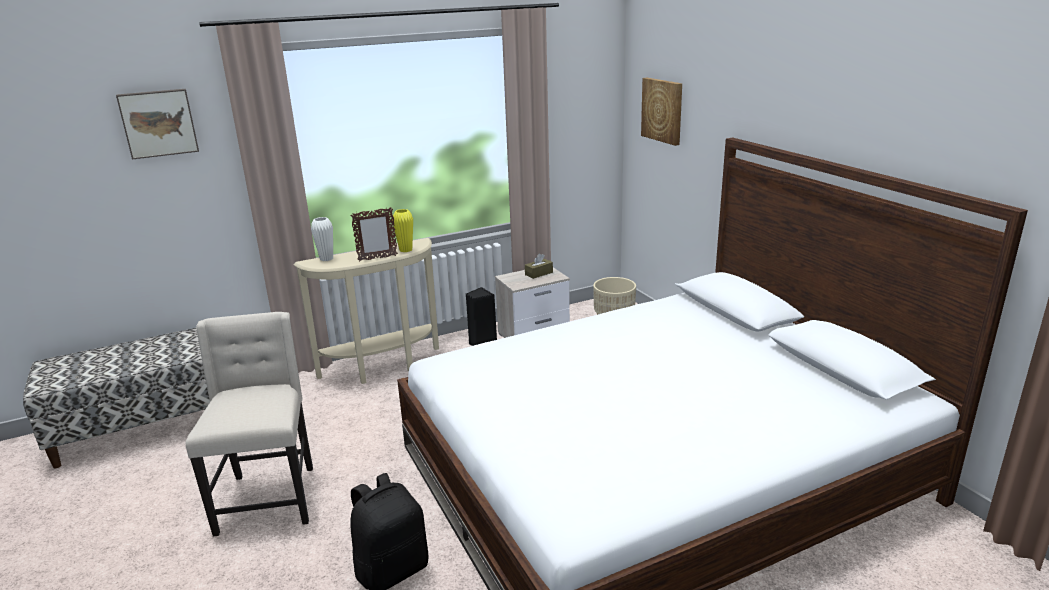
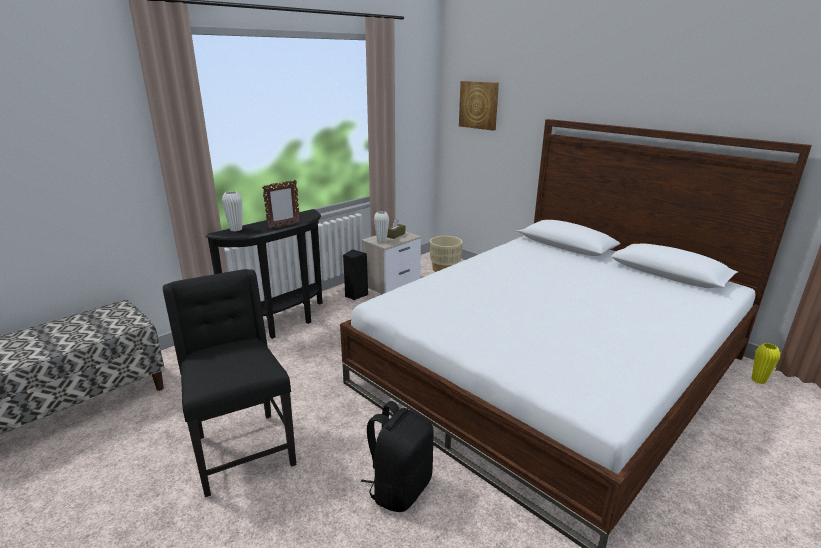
camera: 20 degrees left, 0 degrees up
picture [116,89,199,159] -> none
beige chair [186,312,313,536] -> black chair [163,269,296,497]
beige console table [294,238,439,384] -> black console table [205,209,322,339]
yellow vase [393,209,413,252] -> yellow vase moved to [752,343,780,384]
none -> white vase [374,211,389,243]

